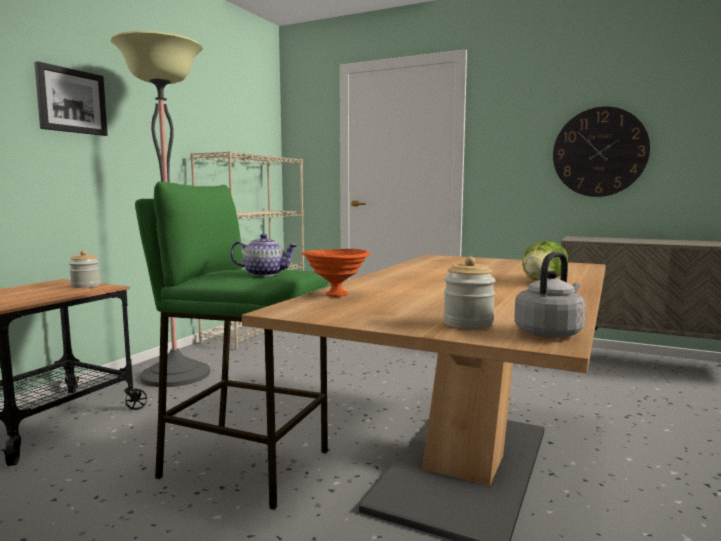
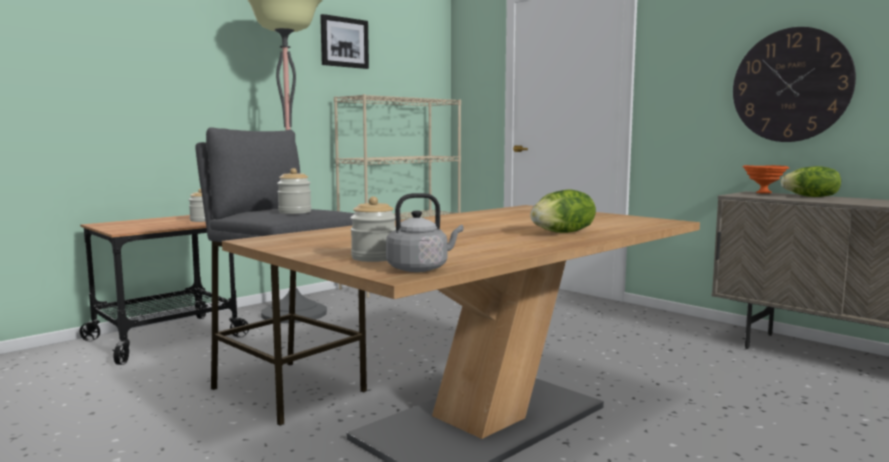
camera: 20 degrees right, 0 degrees up
picture [34,61,108,136] -> picture moved to [320,14,369,69]
green stool [135,181,329,510] -> grey stool [195,127,367,426]
teapot [230,234,298,276] -> jar [277,168,311,214]
orange bowl [302,249,370,297] -> orange bowl moved to [742,165,789,193]
none -> lettuce [781,166,841,197]

